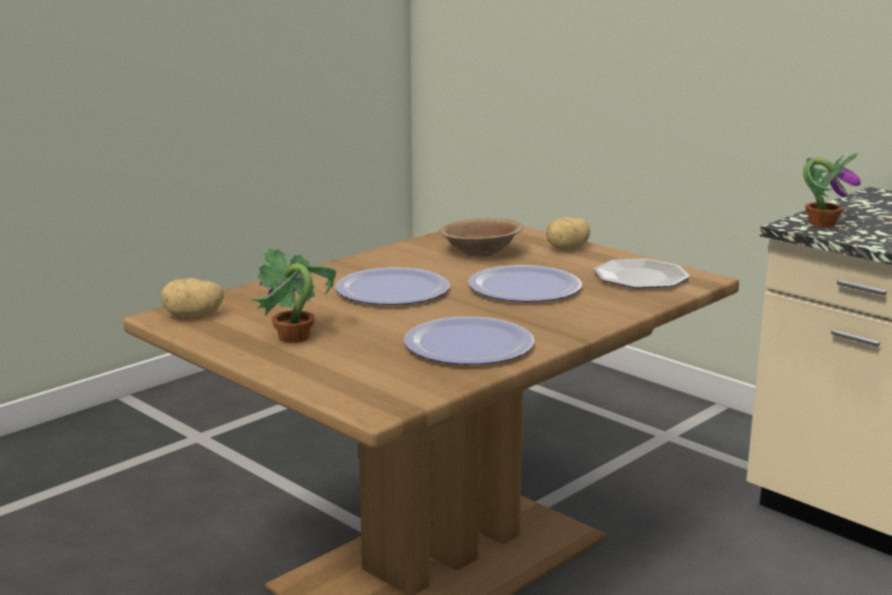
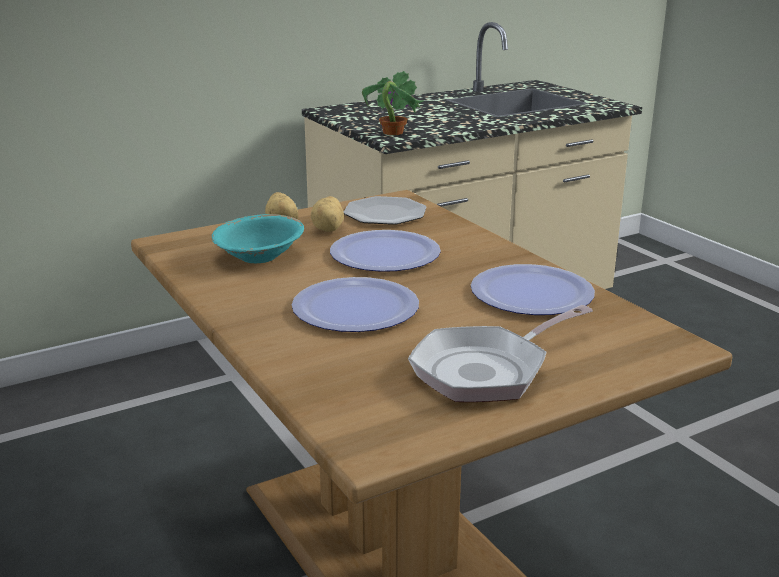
camera: 75 degrees left, 5 degrees up
potato [161,278,224,317] -> potato moved to [311,196,344,232]
potted plant [251,248,336,343] -> frying pan [408,305,593,402]
brown bowl [439,218,524,256] -> turquoise bowl [212,214,304,263]

